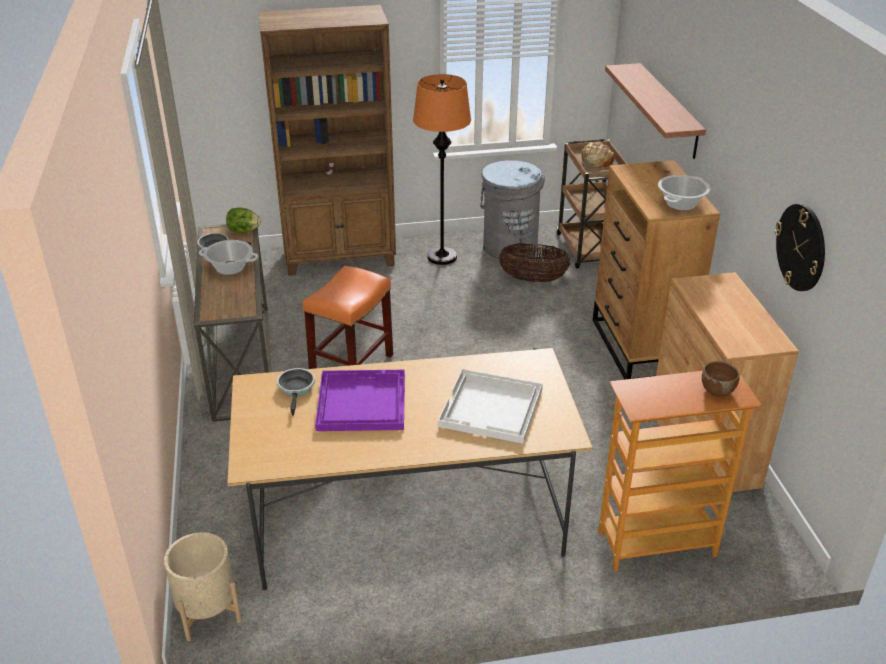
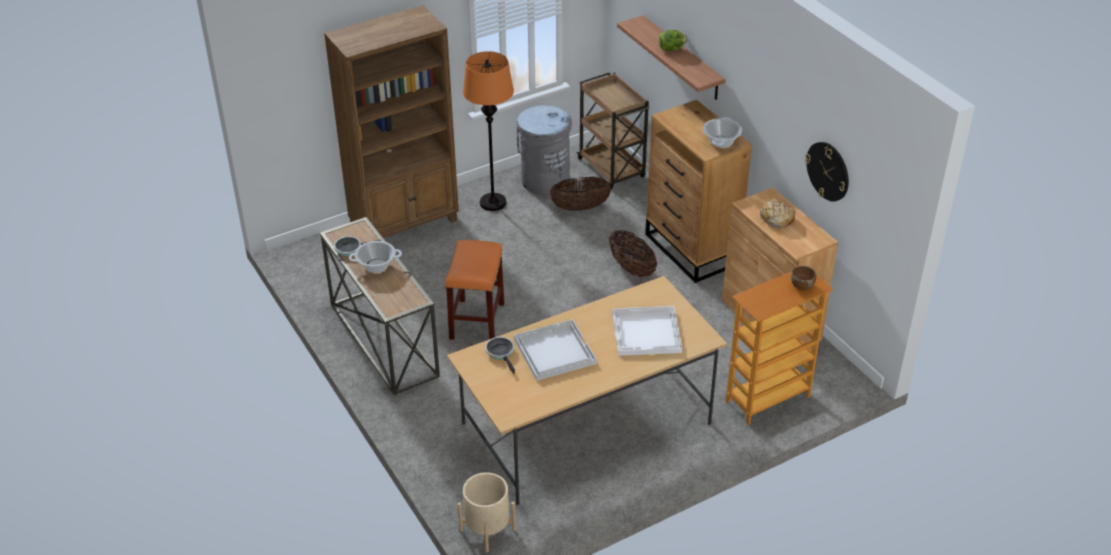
camera: 20 degrees left, 5 degrees up
lettuce [226,207,261,233] -> lettuce moved to [659,30,687,51]
purple tray [315,370,405,431] -> white tray [514,319,597,381]
bread [581,141,615,168] -> bread moved to [760,199,795,228]
none -> basket [609,230,657,277]

